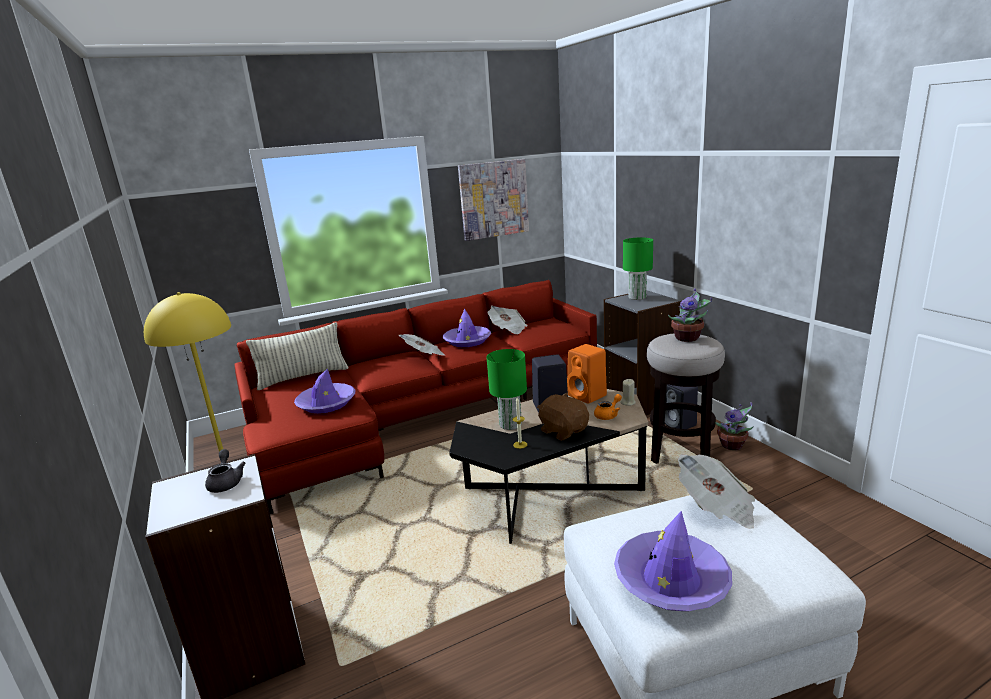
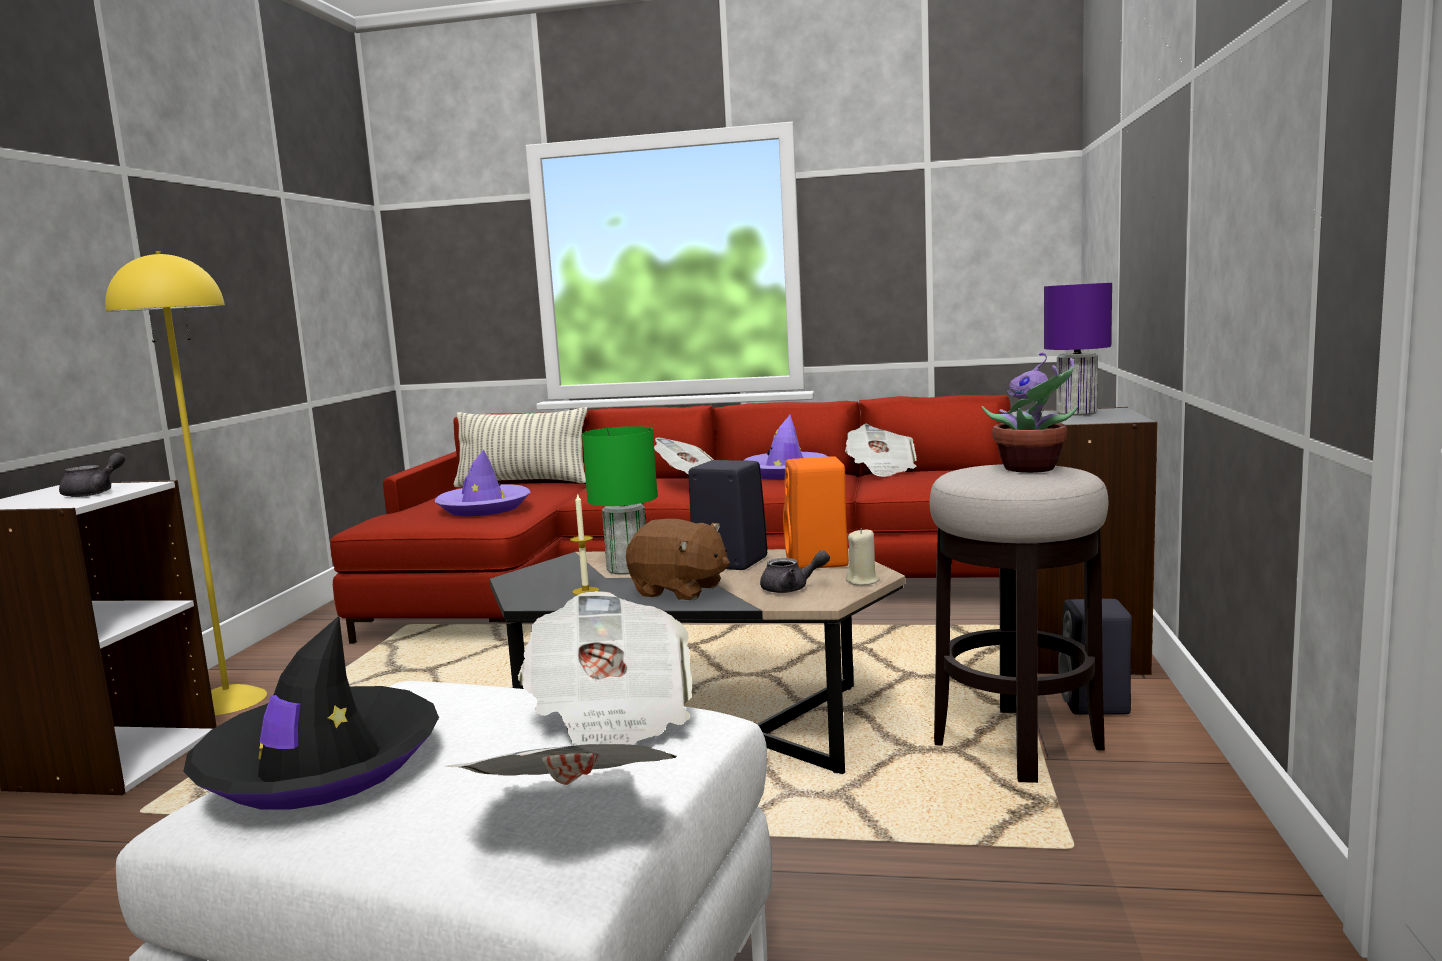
camera: 35 degrees right, 10 degrees down
picture [458,159,529,241] -> none
brown plush toy [537,393,589,441] -> brown plush toy turned 120 degrees clockwise [626,519,730,600]
orange teapot [594,394,622,420] -> grey teapot [760,550,830,593]
purple hat [614,511,732,611] -> black hat [183,616,439,810]
green table lamp [623,237,653,300] -> purple table lamp [1044,283,1112,416]
potted plant [716,402,754,450] -> none
none -> newspaper [446,744,677,785]

